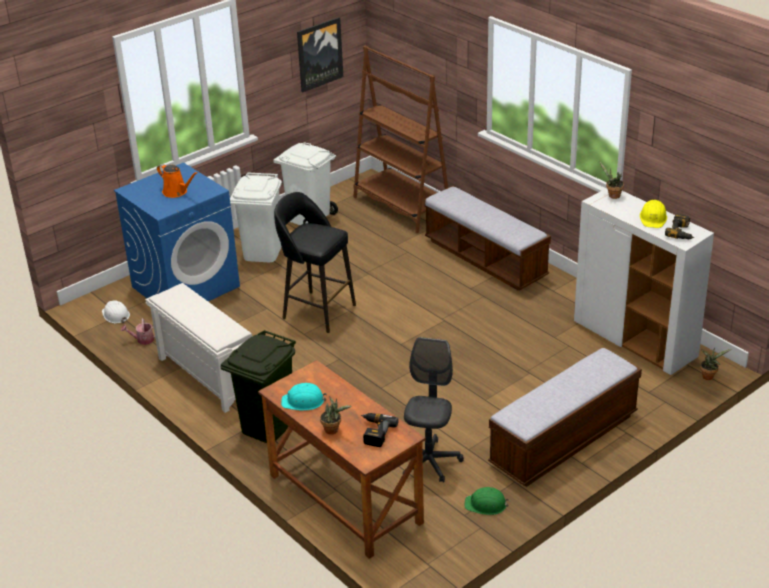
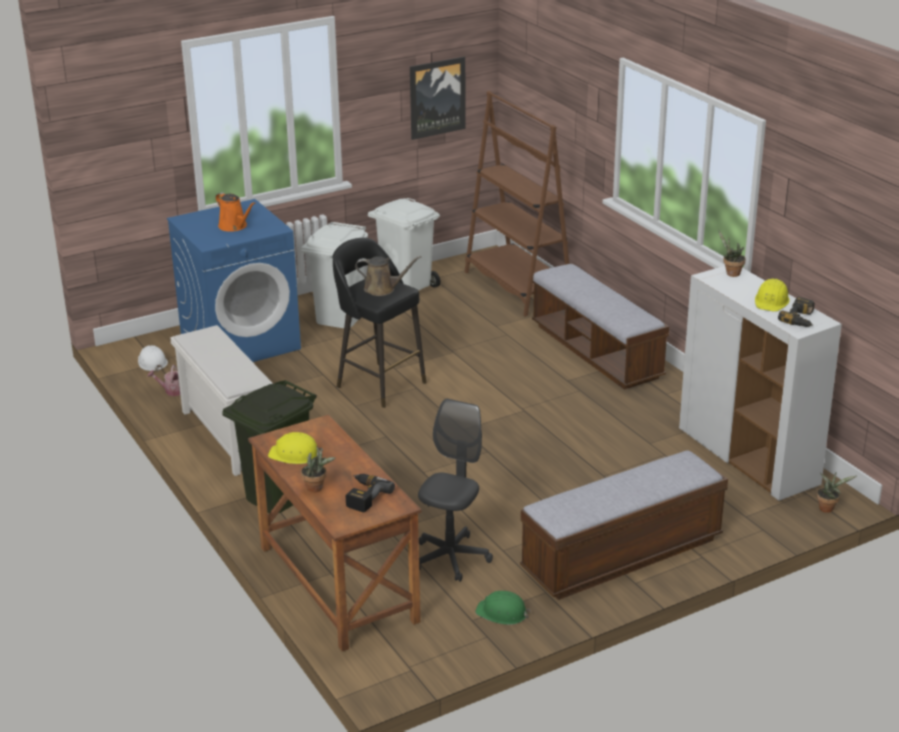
camera: 10 degrees right, 5 degrees down
turquoise hard hat [281,383,327,411] -> yellow hard hat [268,432,323,464]
none -> brown watering can [355,256,421,296]

